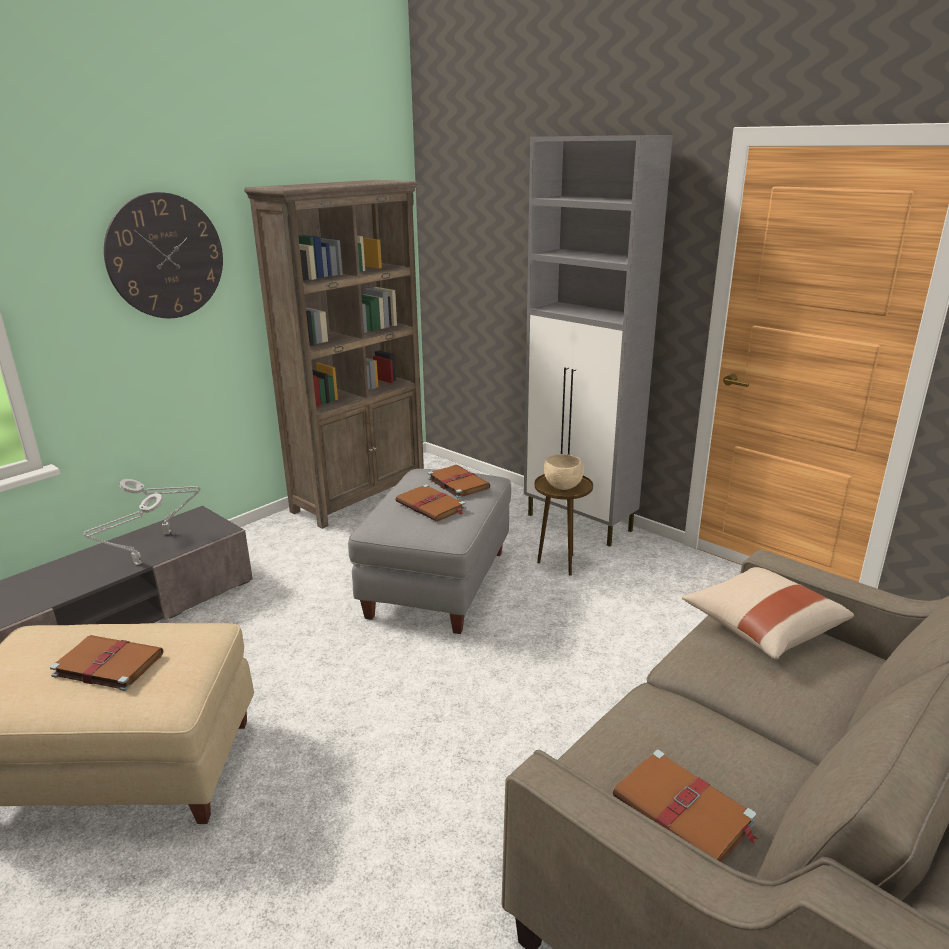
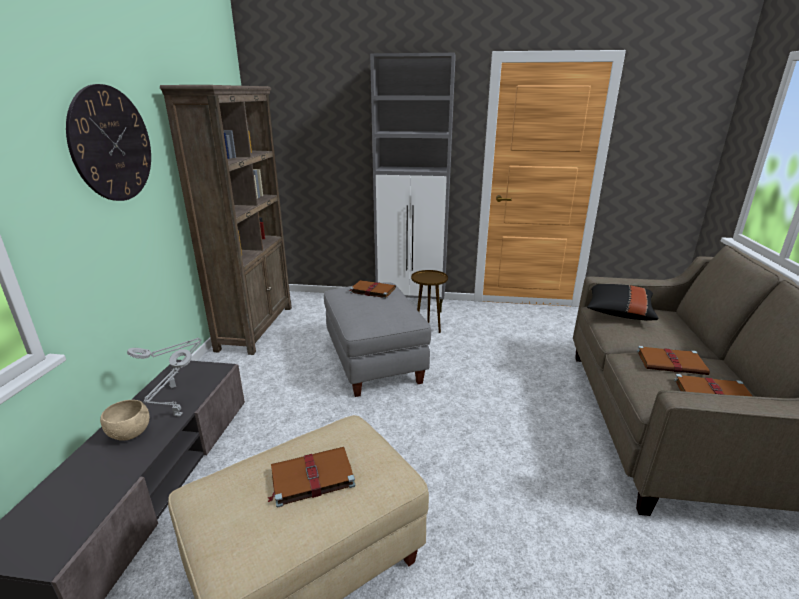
camera: 35 degrees left, 0 degrees up
brown book [395,484,466,521] -> brown book moved to [637,346,710,375]
beige bowl [544,454,584,490] -> beige bowl moved to [100,400,150,441]
beige pillow [682,567,854,660] -> black pillow [587,284,658,321]

